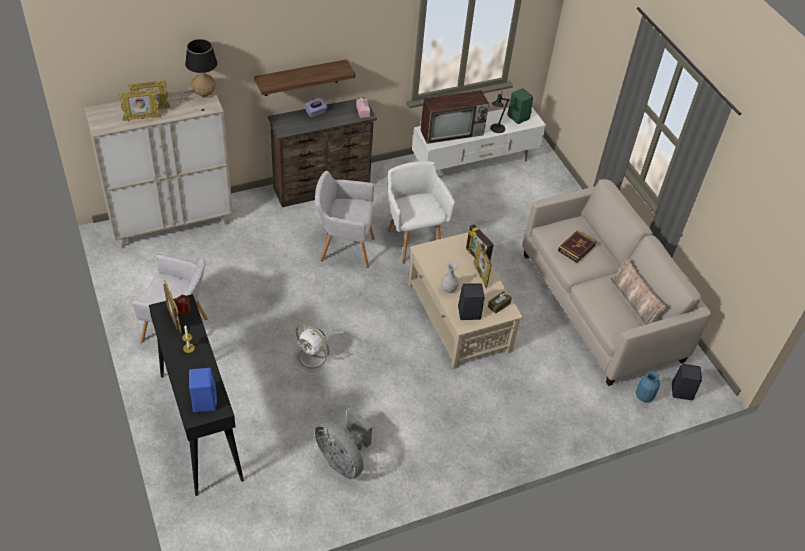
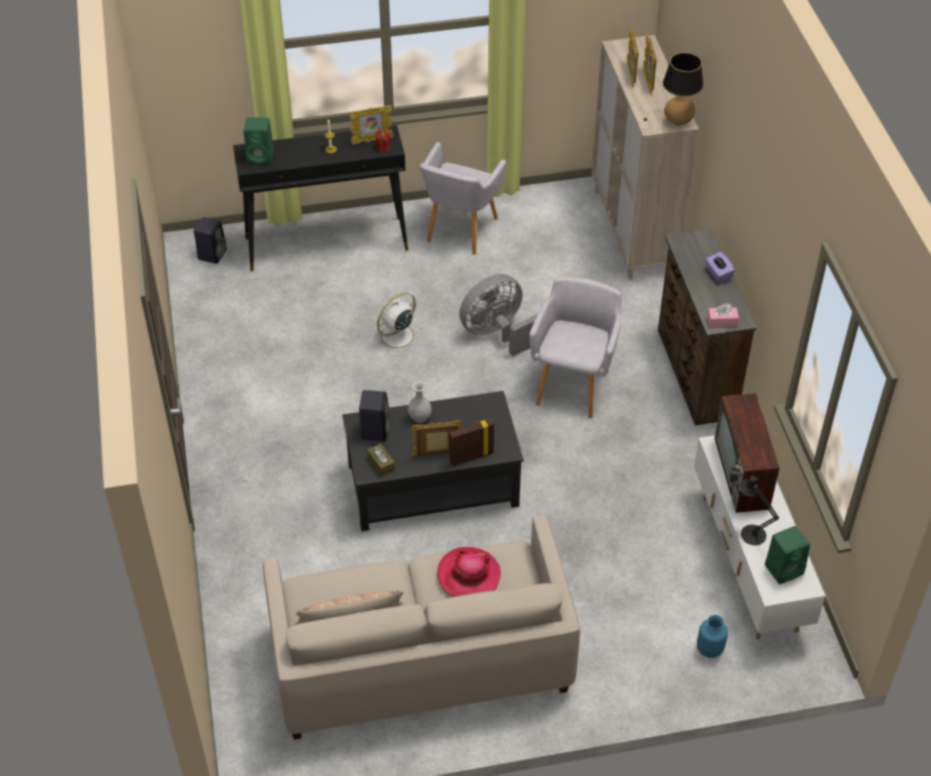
camera: 105 degrees right, 0 degrees up
blue speaker [189,368,217,413] -> green speaker [244,117,274,164]
shelf [254,59,355,96] -> none
grey fan [315,407,372,479] -> grey fan moved to [459,274,538,356]
white armchair [388,161,455,263] -> none
beige coffee table [408,232,523,369] -> black coffee table [342,391,524,531]
book [558,230,597,263] -> hat [437,547,501,597]
blue vase [635,371,660,402] -> blue vase moved to [697,615,728,658]
black speaker [672,364,702,400] -> black speaker moved to [194,217,227,264]

